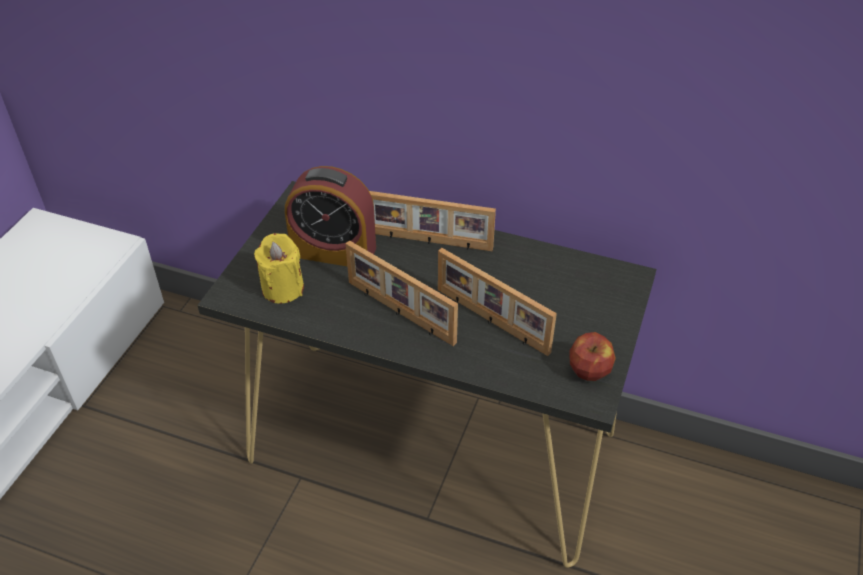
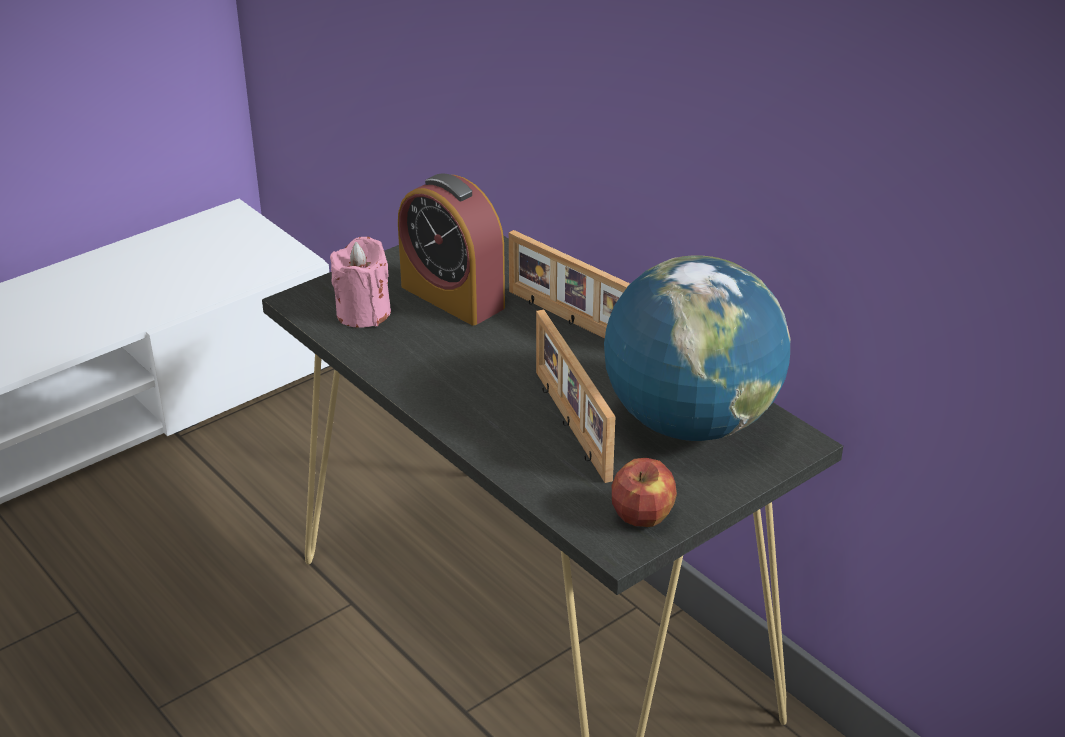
camera: 30 degrees right, 10 degrees down
yellow candle [254,233,304,303] -> pink candle [330,237,391,328]
picture frame [345,240,458,346] -> none
none -> globe [604,256,791,441]

